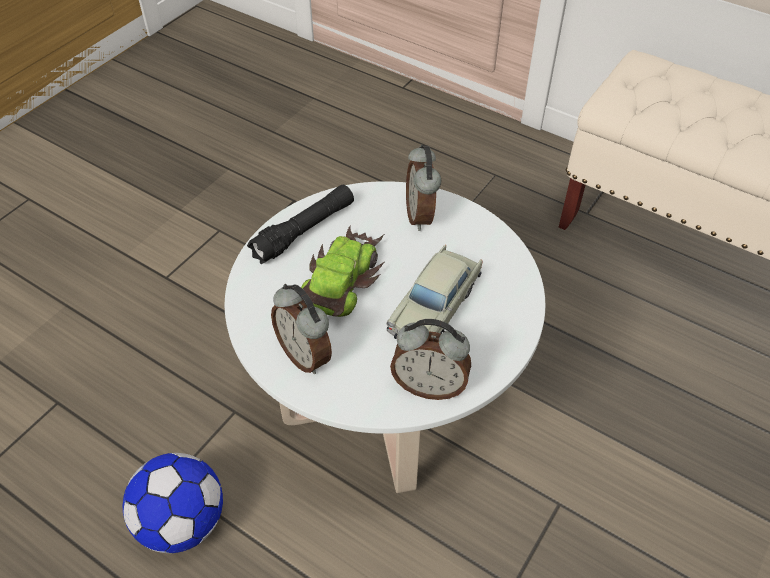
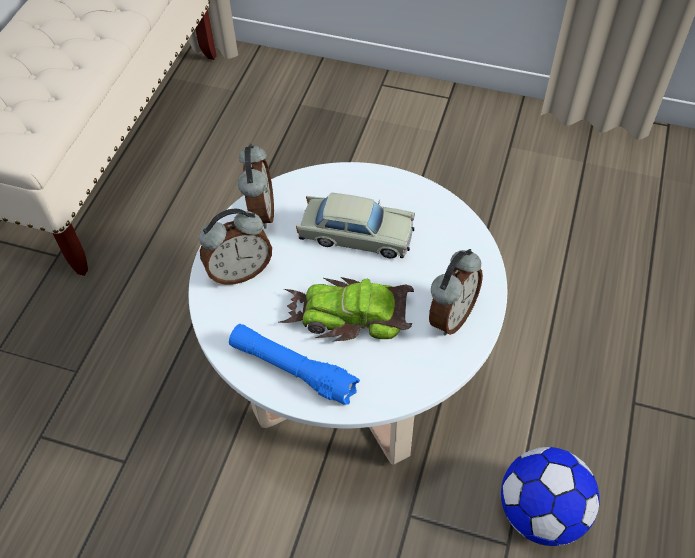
camera: 105 degrees left, 5 degrees up
black flashlight [247,185,354,264] -> blue flashlight [229,324,360,405]
alarm clock [390,319,471,400] -> alarm clock moved to [238,144,274,229]

